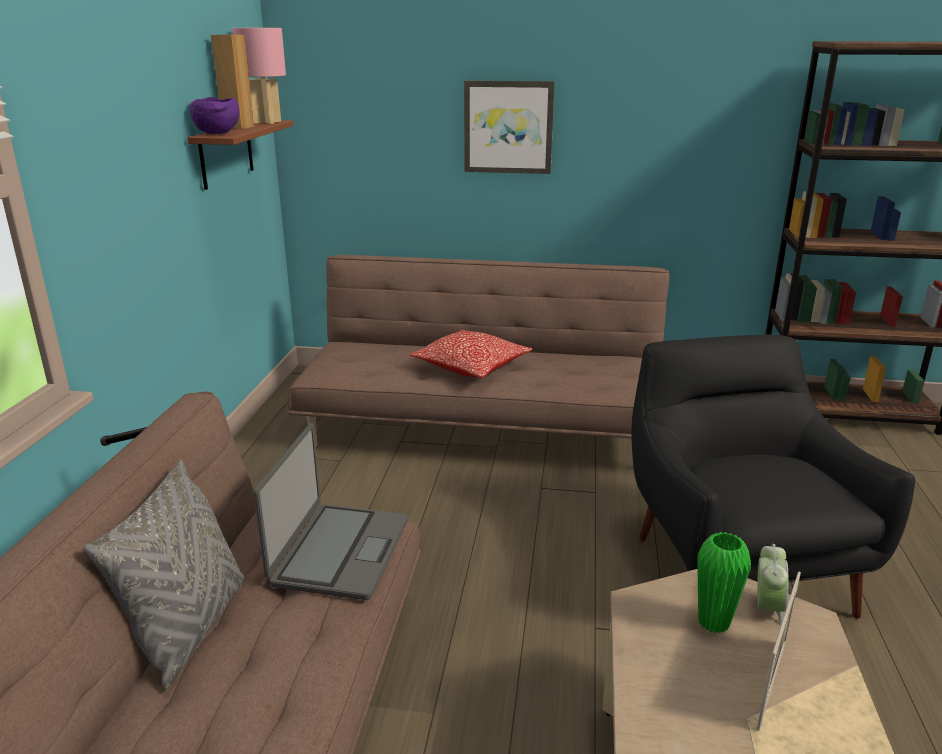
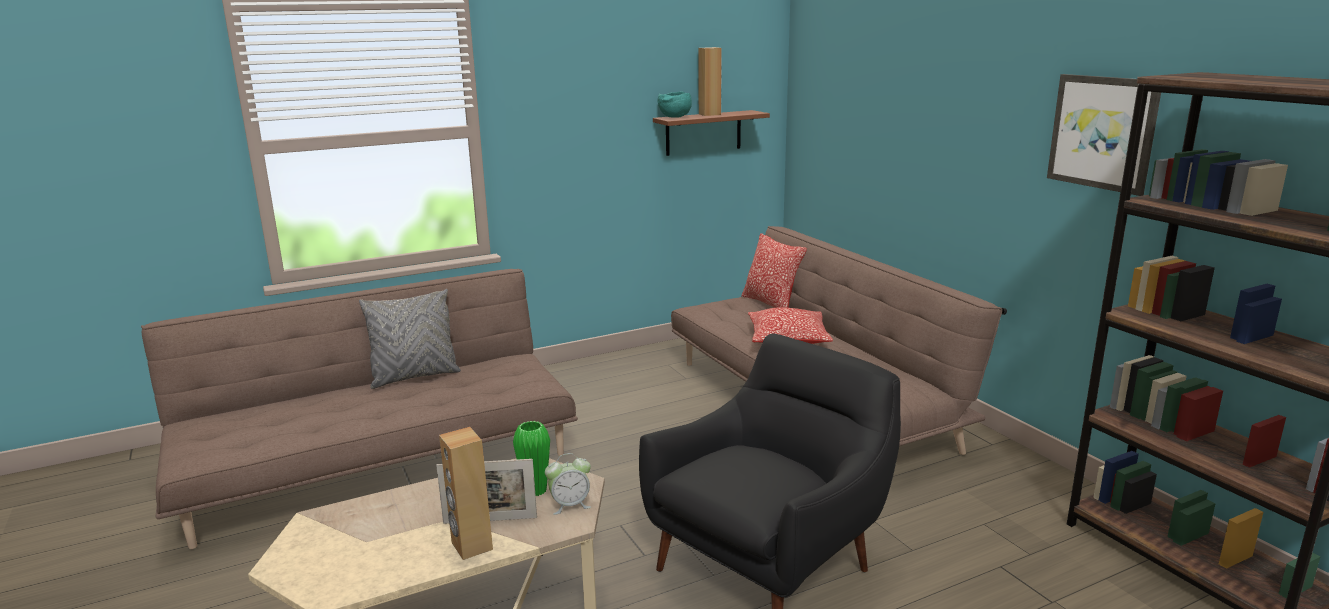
camera: 55 degrees right, 5 degrees down
purple bowl [189,97,239,134] -> turquoise bowl [658,91,692,118]
pink table lamp [232,28,286,124] -> none
laptop [253,423,408,600] -> none
picture [464,81,554,174] -> picture moved to [1047,74,1161,196]
none -> brown speaker [439,427,493,560]
none -> pillow [741,233,807,308]

